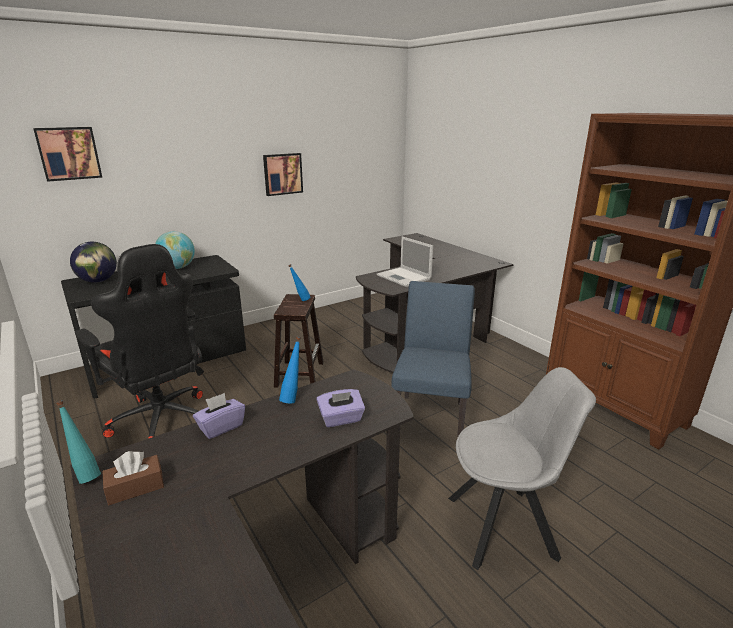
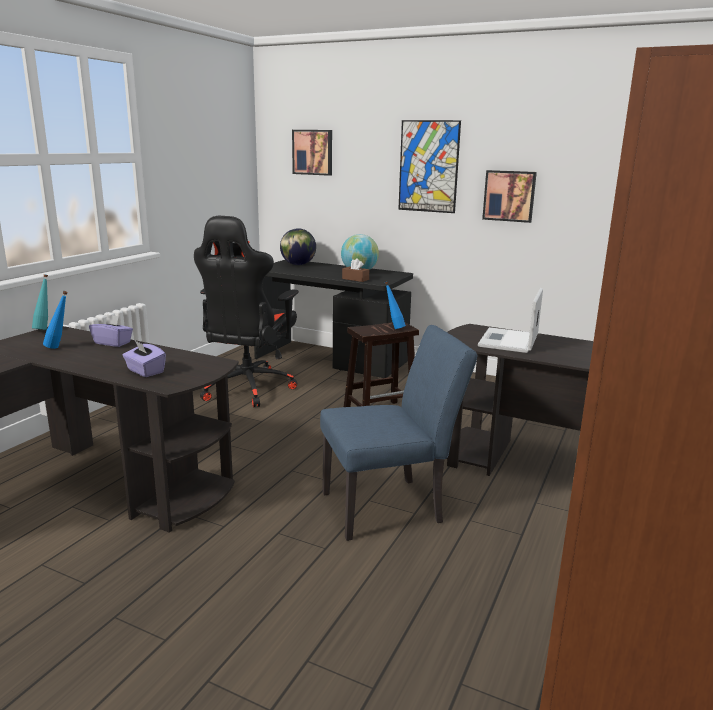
camera: 60 degrees right, 5 degrees down
brown tissue box [103,451,164,505] -> brown tissue box moved to [342,258,369,282]
blue bottle [279,336,301,404] -> blue bottle moved to [43,291,68,349]
grey chair [448,367,596,570] -> none
none -> picture [398,120,461,213]

